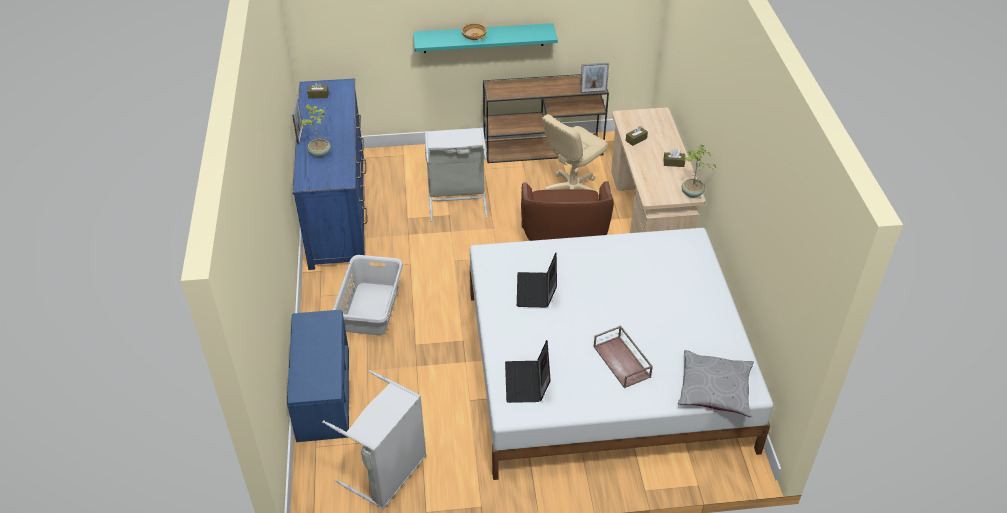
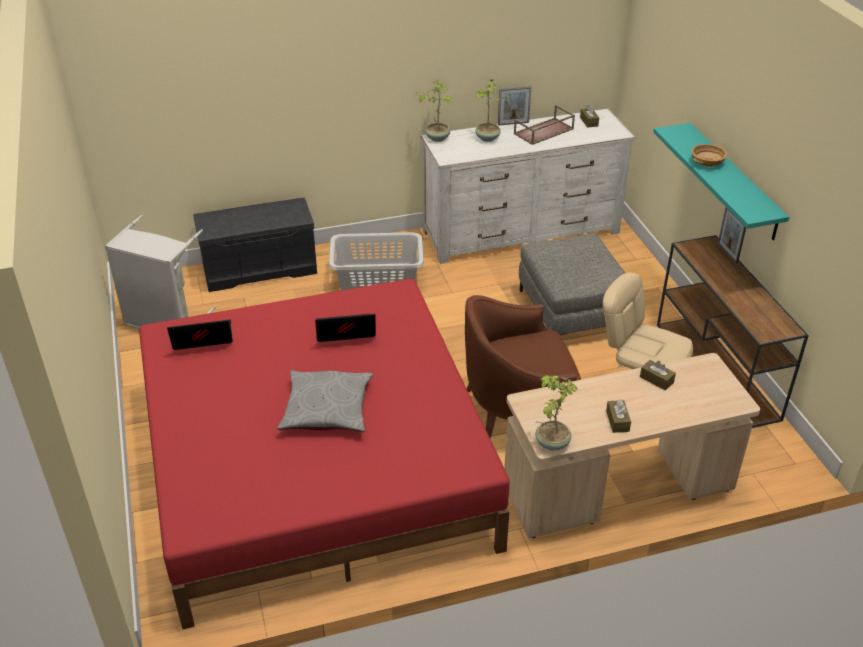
camera: 80 degrees right, 5 degrees down
blue bench [287,310,349,442] -> grey bench [193,198,317,292]
blue dresser [292,78,367,270] -> white dresser [420,109,635,264]
grey laundry basket [425,128,488,222] -> grey ottoman [519,233,625,335]
white bed [470,228,773,480] -> red bed [139,279,510,629]
picture frame [580,62,609,93] -> picture frame moved to [718,207,746,264]
brown tray [593,325,653,389] -> brown tray moved to [514,105,575,145]
grey pillow [678,350,754,417] -> grey pillow moved to [277,370,373,432]
none -> potted plant [417,79,453,142]

